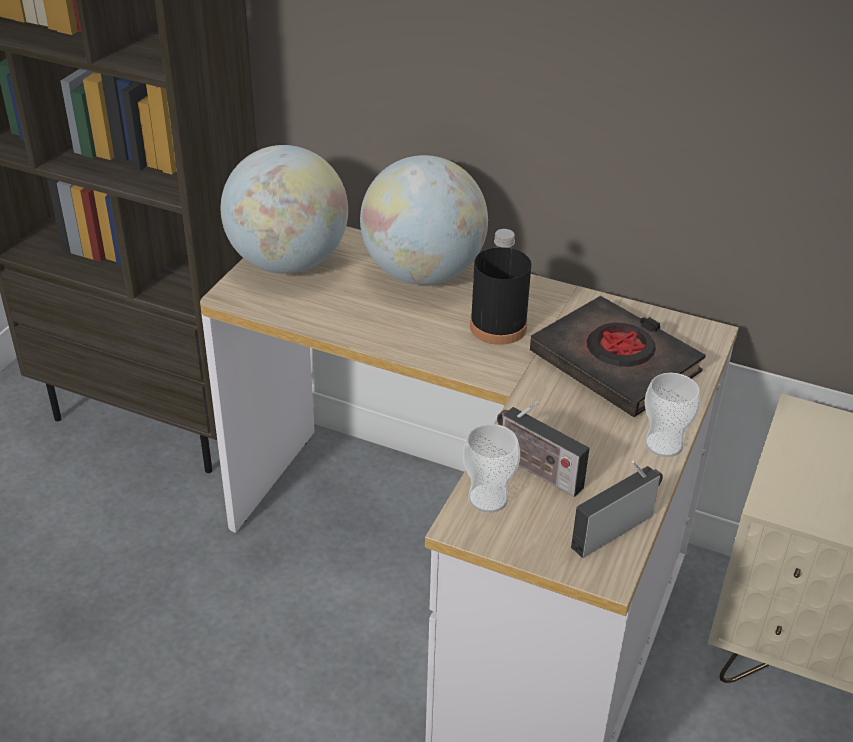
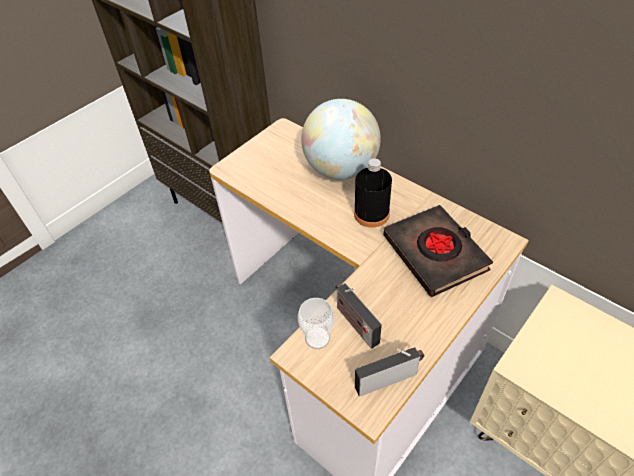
camera: 20 degrees right, 10 degrees up
globe [221,145,348,274] -> none
cup [645,373,700,457] -> none

